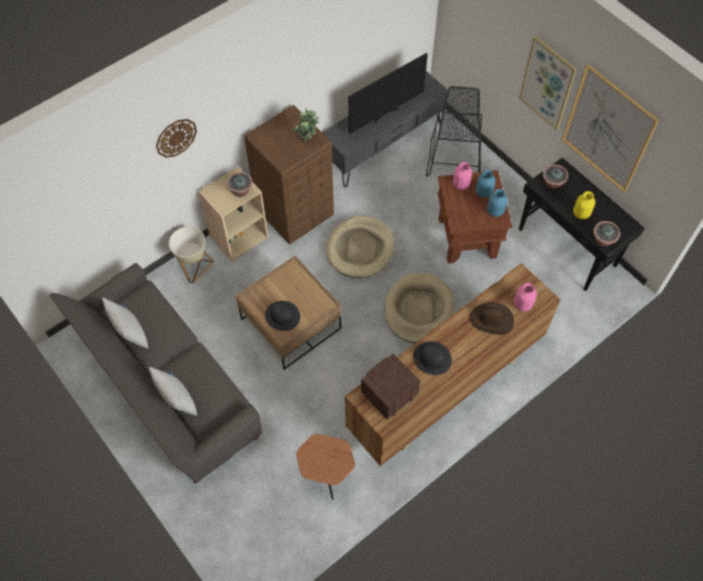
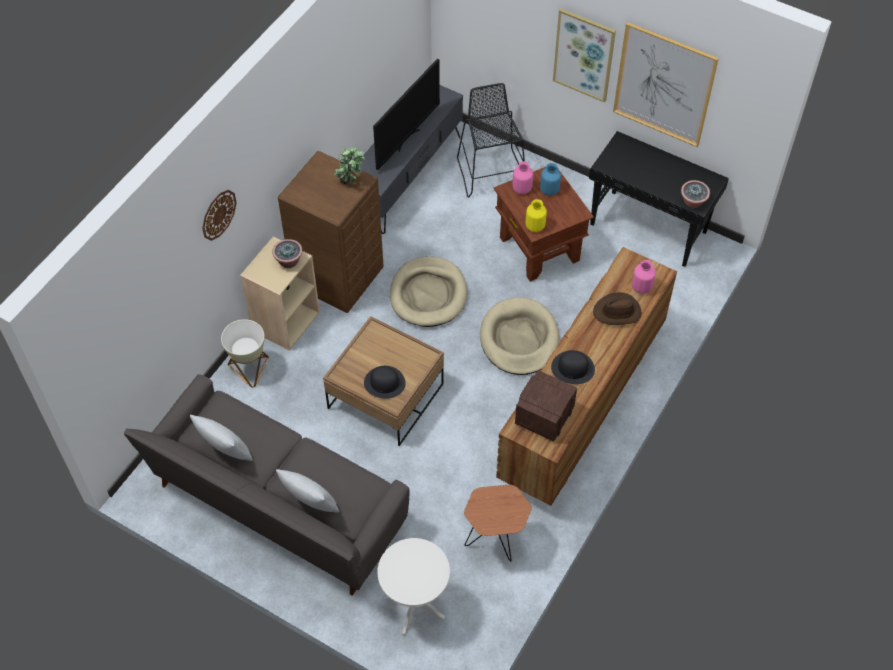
camera: 20 degrees left, 5 degrees down
blue vase [487,189,508,217] -> none
potted plant [543,164,568,189] -> none
yellow vase [573,191,595,219] -> yellow vase moved to [525,199,547,232]
none -> white side table [378,538,450,636]

